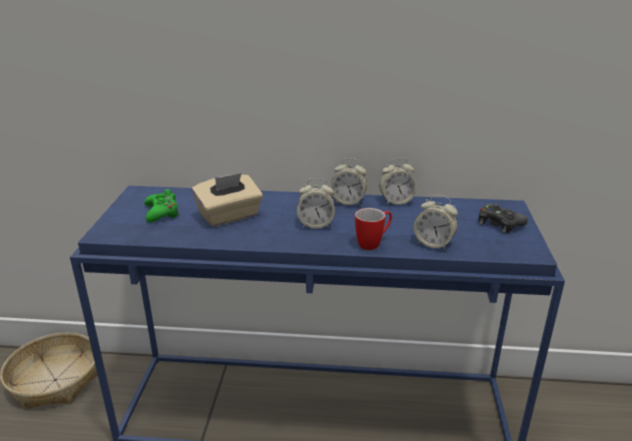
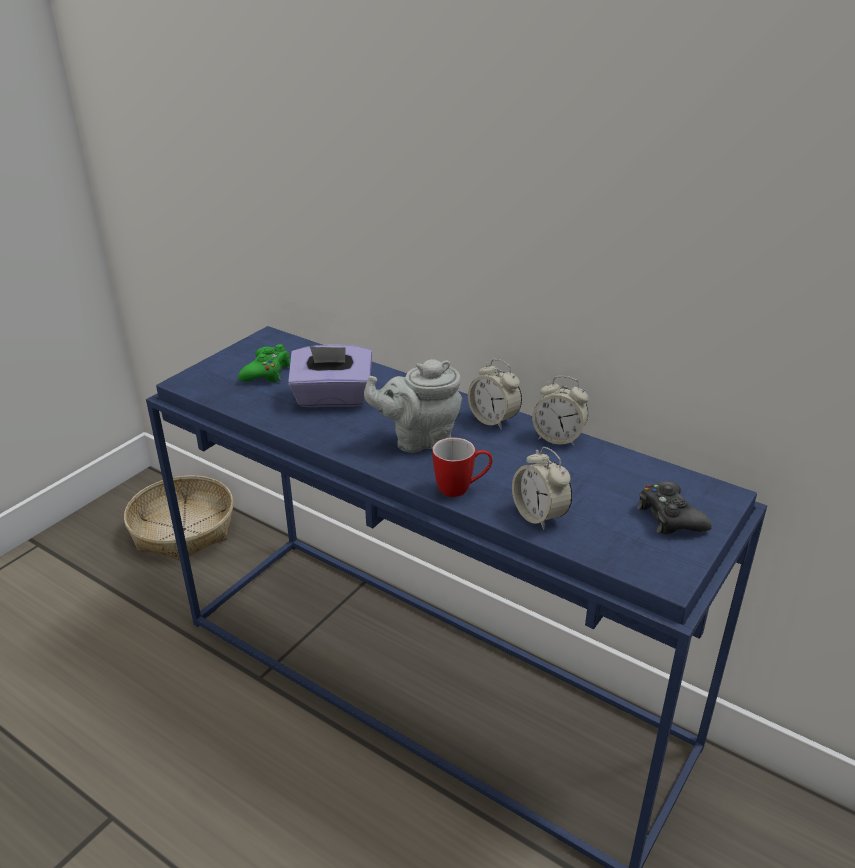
camera: 30 degrees right, 5 degrees up
beige tissue box [192,173,263,227] -> purple tissue box [288,344,372,407]
alarm clock [297,178,335,228] -> grey teapot [364,359,462,453]

